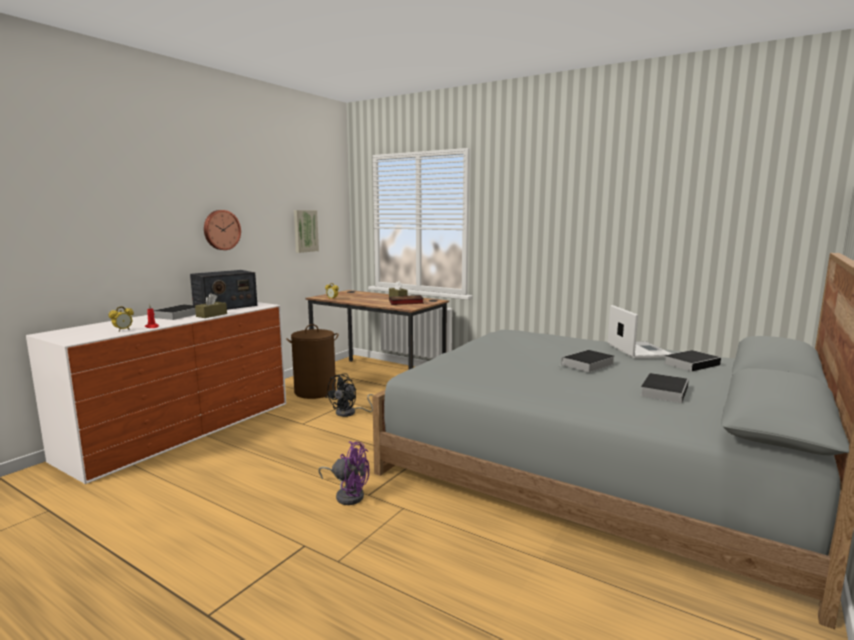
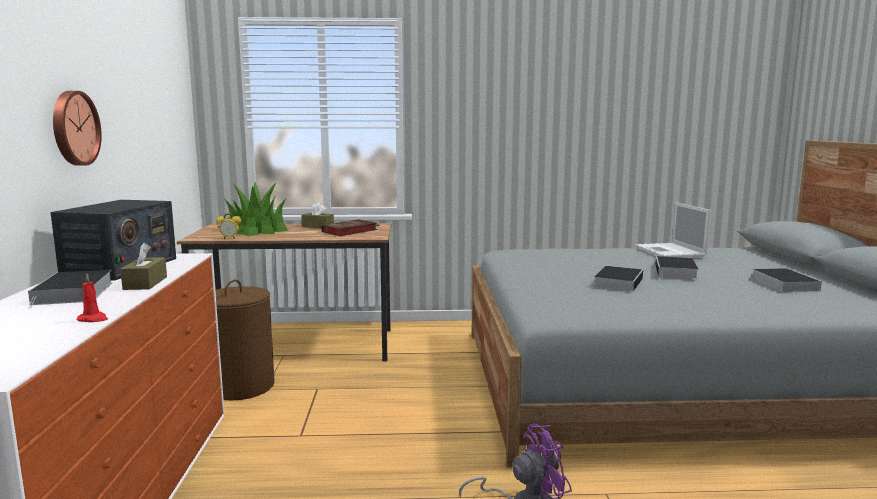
camera: 35 degrees left, 0 degrees up
alarm clock [109,306,134,332] -> none
picture [294,210,319,253] -> none
black fan [325,373,373,417] -> none
laptop [608,305,672,359] -> laptop turned 150 degrees counterclockwise [635,202,711,258]
book [664,350,721,372] -> book moved to [594,266,643,291]
none -> potted plant [224,182,288,236]

